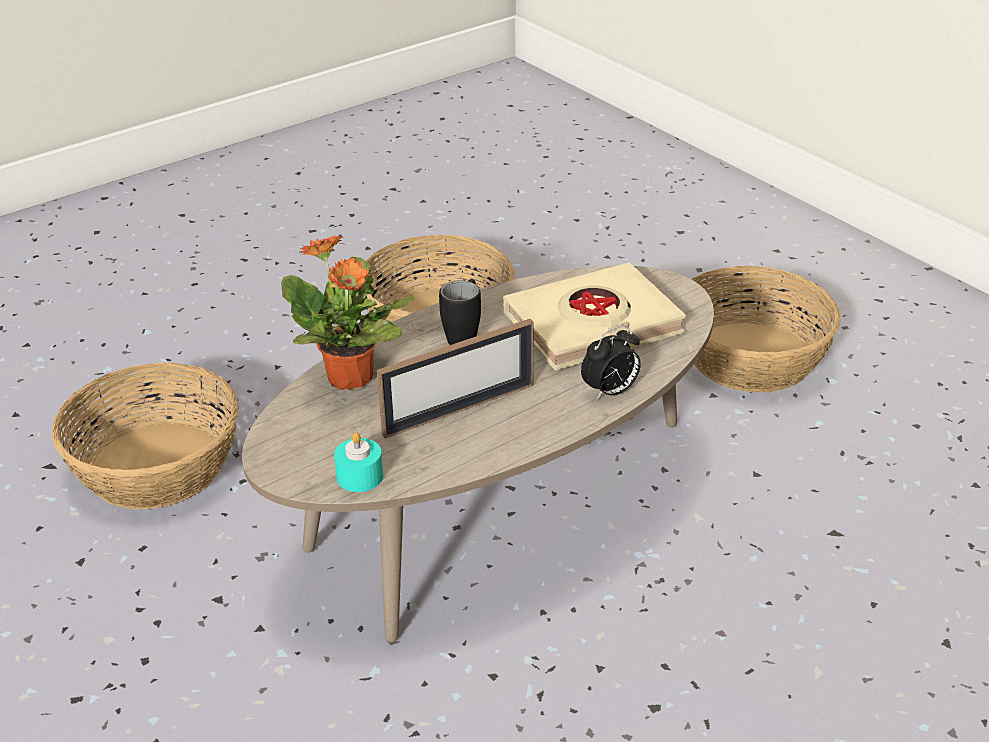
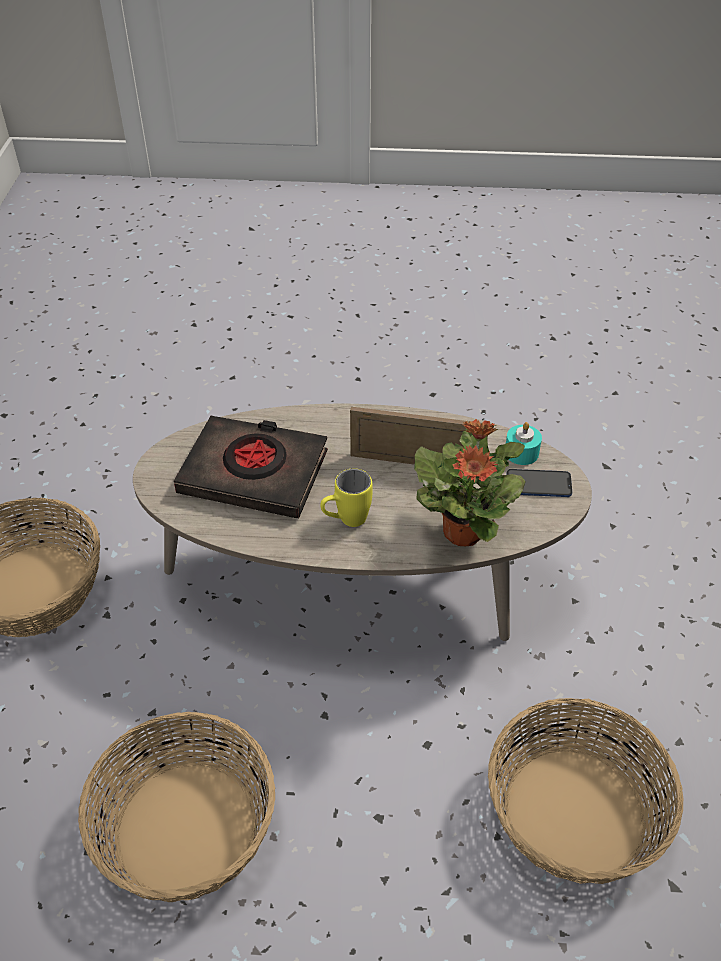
camera: 140 degrees left, 10 degrees up
black mug [439,279,481,345] -> yellow mug [320,469,372,527]
beige book [503,263,686,371] -> black book [174,416,328,518]
alarm clock [581,325,641,400] -> none
none -> phone [506,469,572,497]

